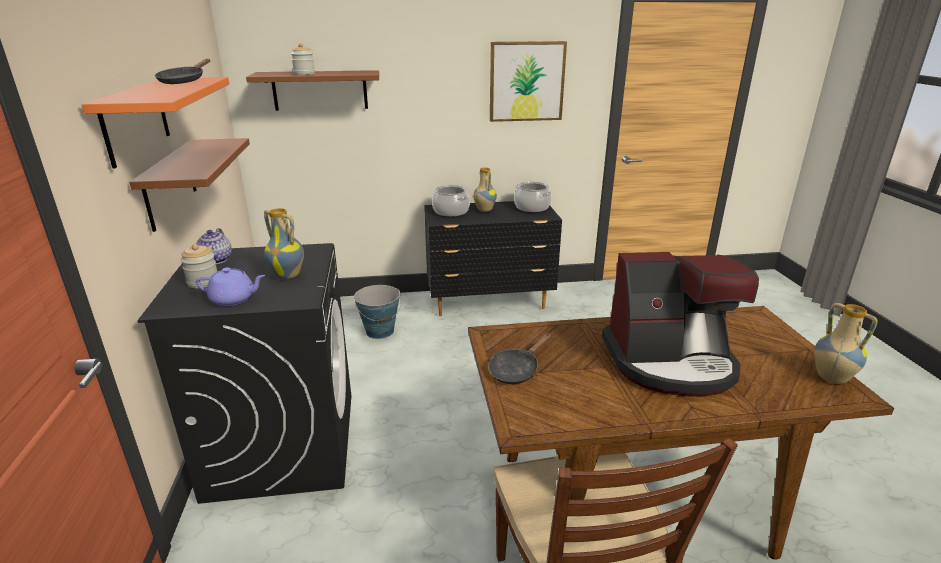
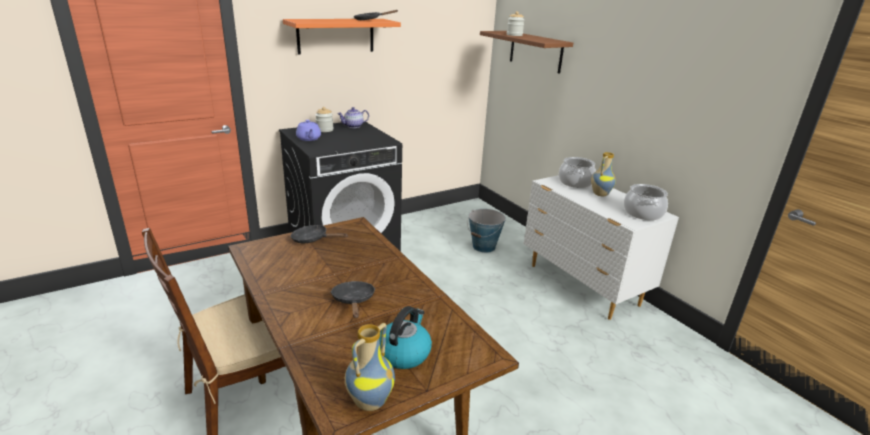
camera: 65 degrees right, 0 degrees up
brown shelf [129,138,250,232] -> none
vase [264,208,304,279] -> none
black dresser [424,201,562,316] -> white dresser [524,175,679,320]
picture [490,41,567,122] -> none
coffee machine [602,252,759,397] -> black frying pan [331,281,376,318]
none -> kettle [379,306,432,369]

